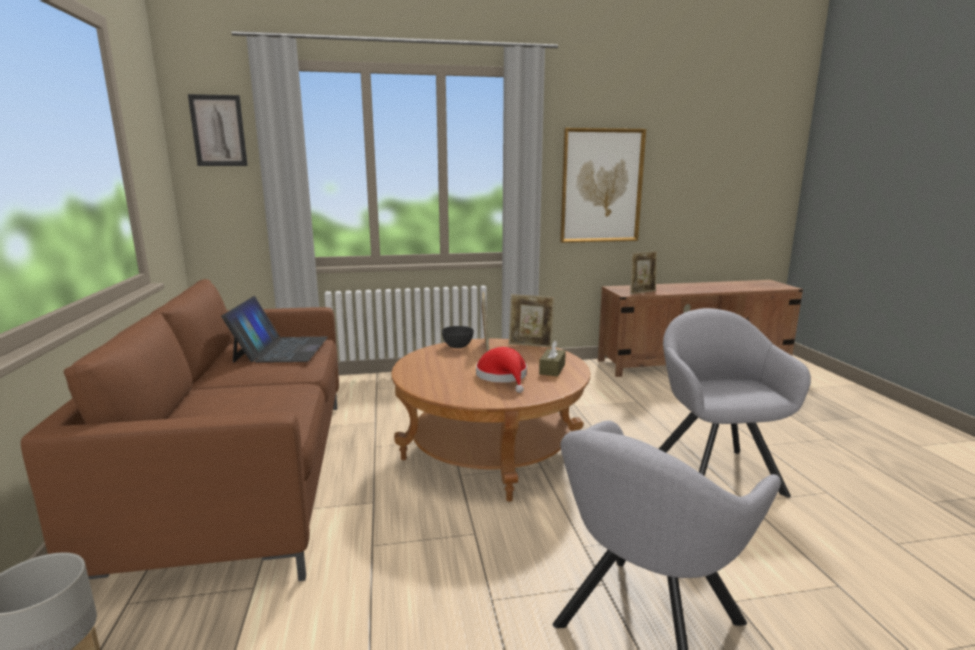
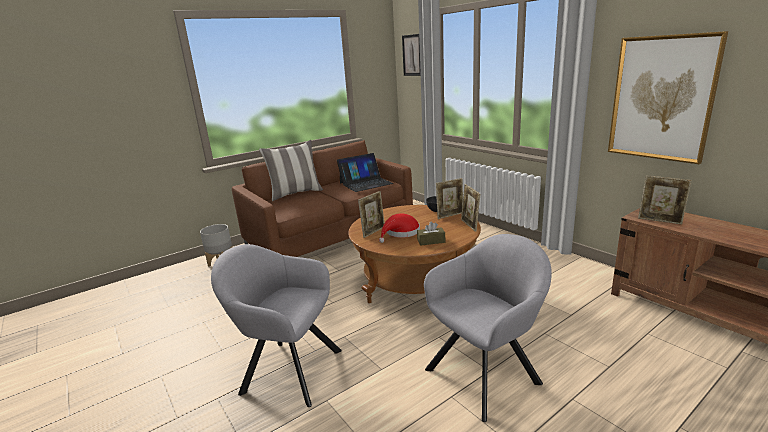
camera: 65 degrees right, 5 degrees up
none -> pillow [259,140,323,201]
none -> picture frame [358,191,384,238]

